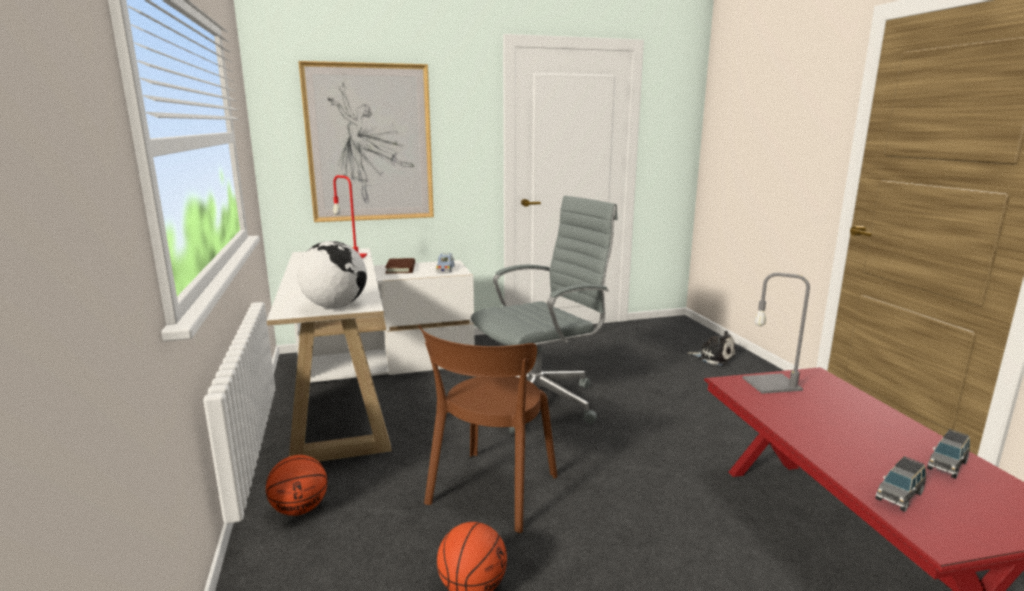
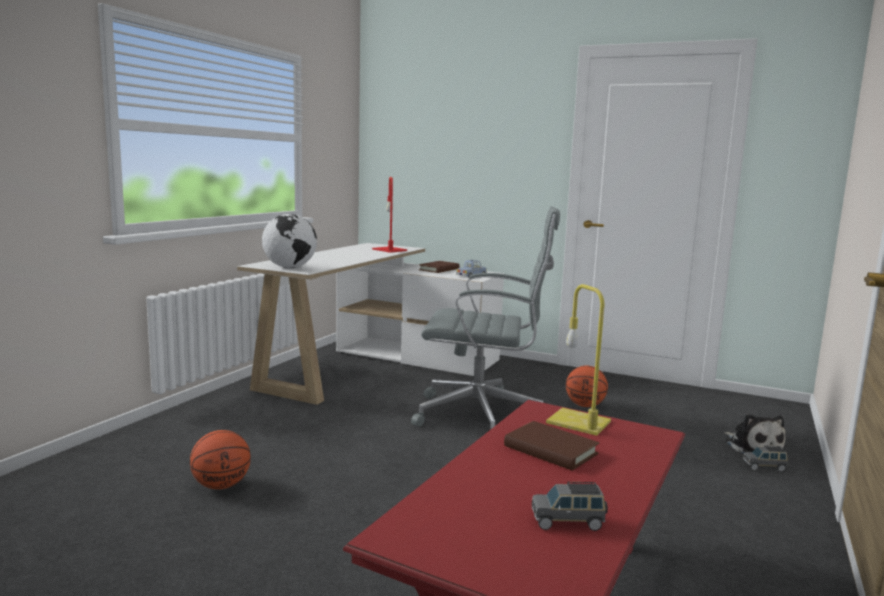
camera: 40 degrees right, 5 degrees down
basketball [266,455,327,516] -> basketball moved to [566,365,608,407]
picture [298,61,434,222] -> none
brown chair [418,325,557,533] -> none
grey table lamp [743,273,810,394] -> yellow table lamp [546,284,611,436]
grey toy car [875,456,926,512] -> grey toy car moved to [743,445,788,472]
none -> brown book [504,421,599,470]

